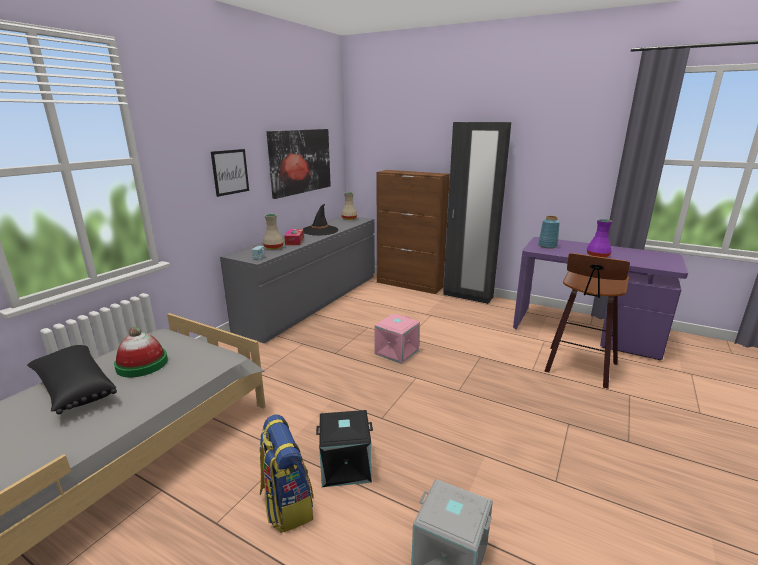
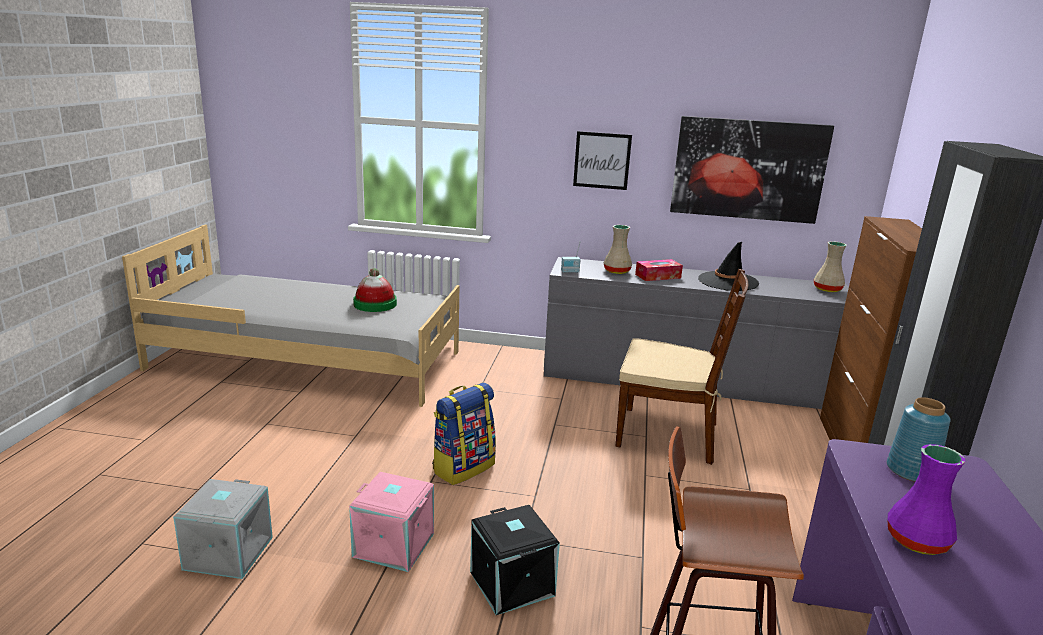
camera: 70 degrees right, 0 degrees up
black pillow [27,345,117,414] -> none
backpack [260,414,314,533] -> backpack moved to [432,383,496,485]
black storage box [316,410,373,487] -> black storage box moved to [470,505,560,615]
pink storage box [374,313,420,364] -> pink storage box moved to [349,472,434,572]
none -> brown chair [616,269,748,465]

